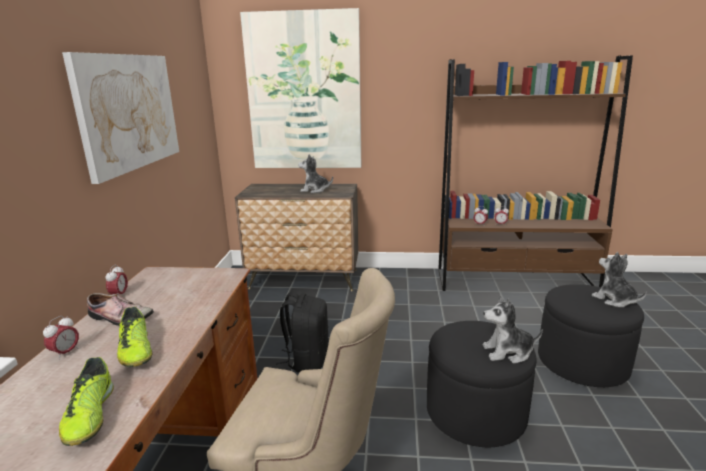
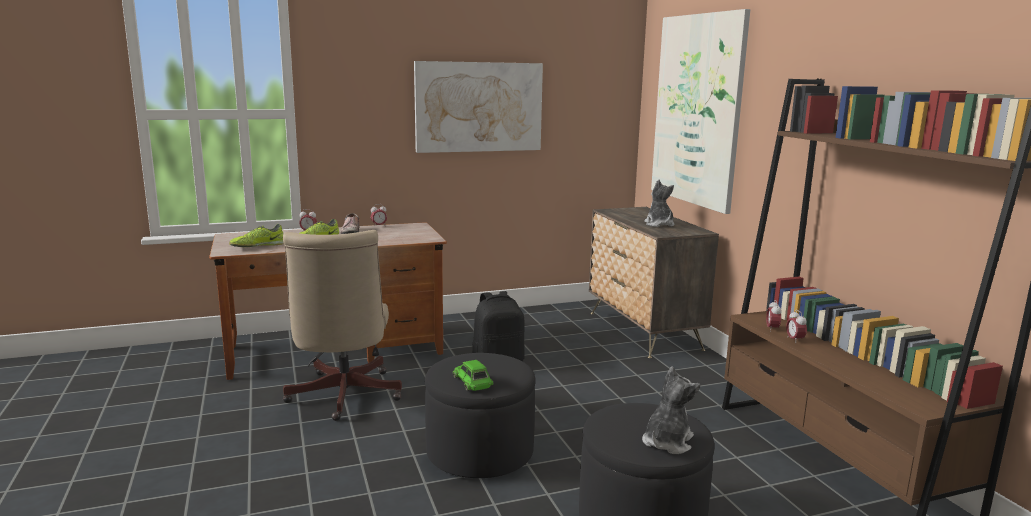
camera: 65 degrees right, 5 degrees down
plush toy [483,296,543,364] -> green toy car [453,360,493,391]

